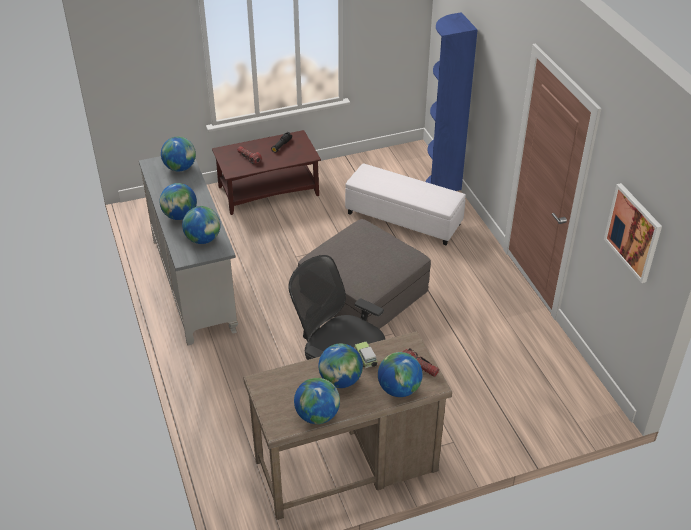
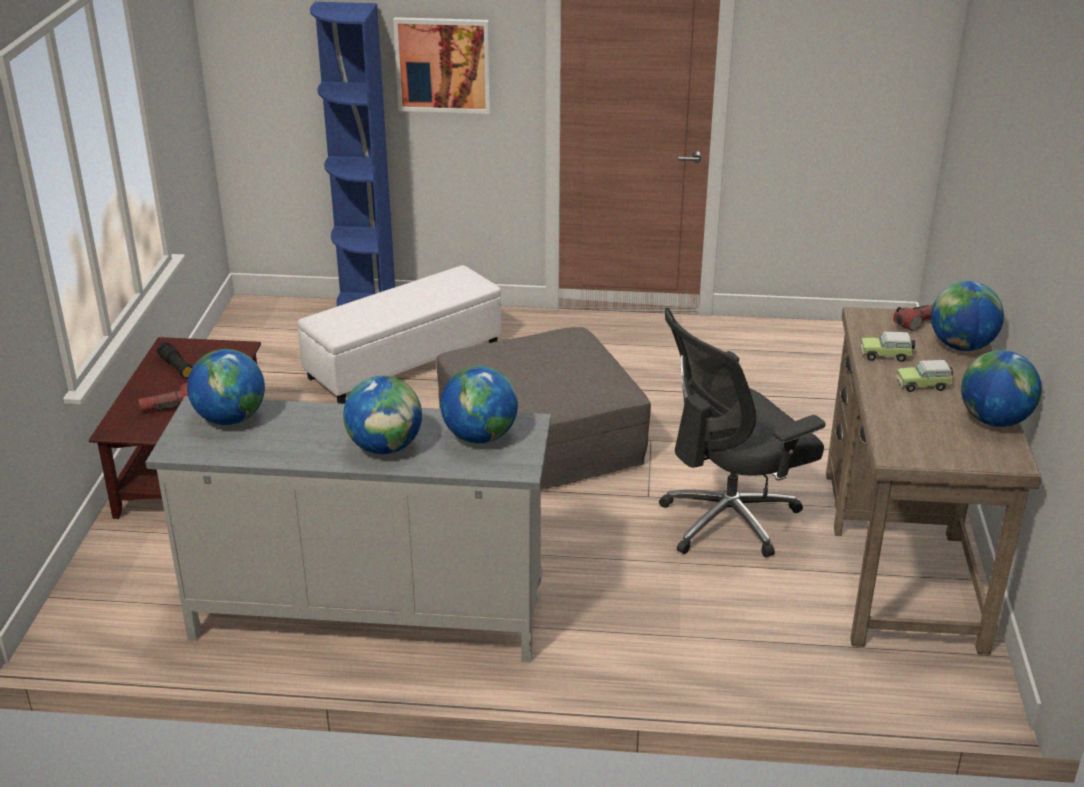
camera: 65 degrees left, 10 degrees down
globe [318,343,363,388] -> toy car [896,360,953,392]
picture [604,183,662,283] -> picture moved to [393,17,490,114]

